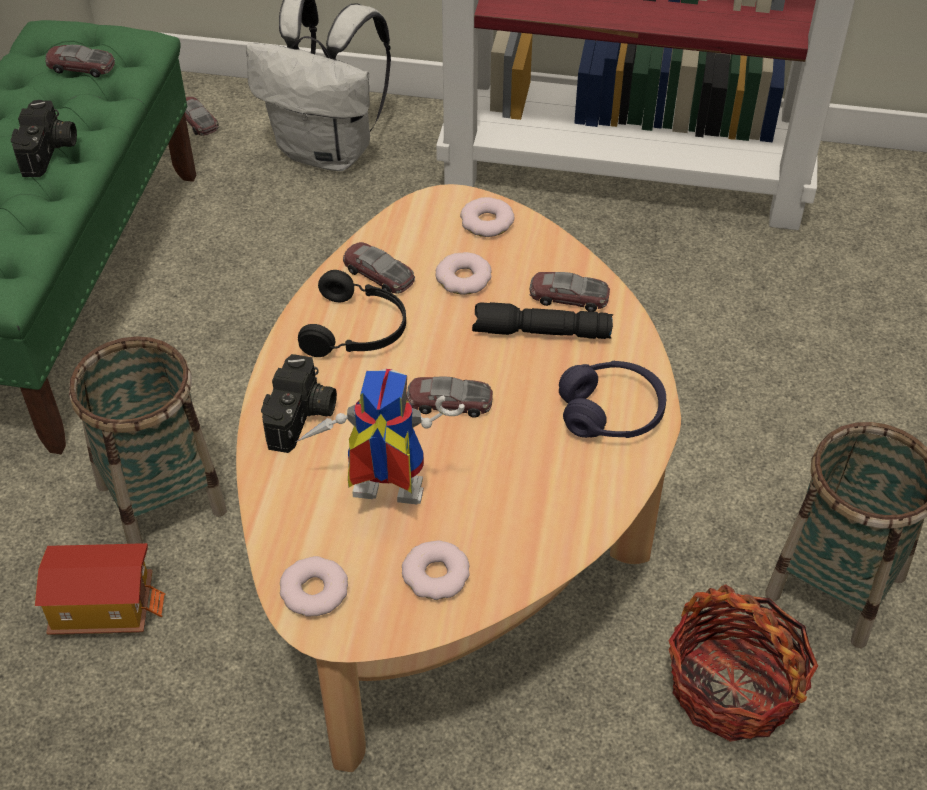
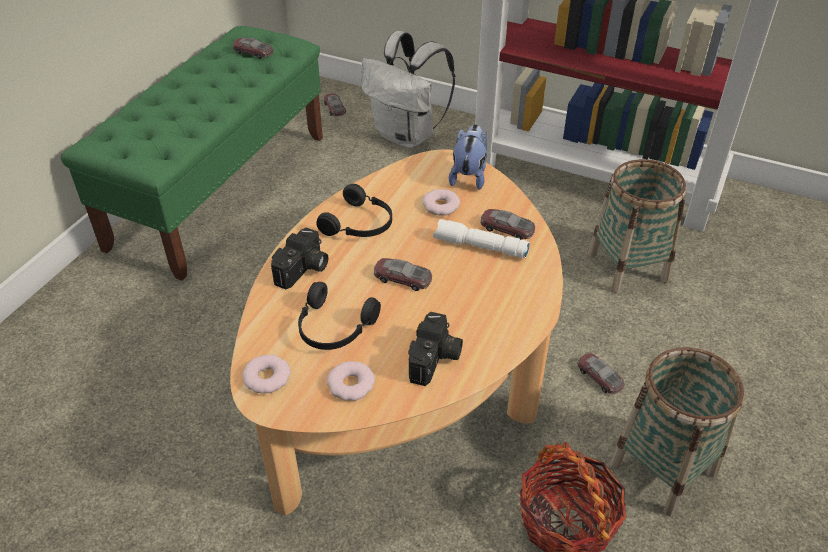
camera: 15 degrees right, 5 degrees down
camera [11,100,77,177] -> camera moved to [408,312,463,386]
toy house [35,543,165,635] -> none
basket [69,336,227,544] -> basket moved to [588,159,686,293]
toy robot [296,369,465,504] -> black headphones [298,282,381,350]
toy car [343,242,415,293] -> toy car moved to [578,353,625,394]
donut [460,197,514,237] -> plush toy [449,124,487,190]
black flashlight [472,302,613,339] -> white flashlight [433,219,530,258]
purple headphones [559,360,666,438] -> none

